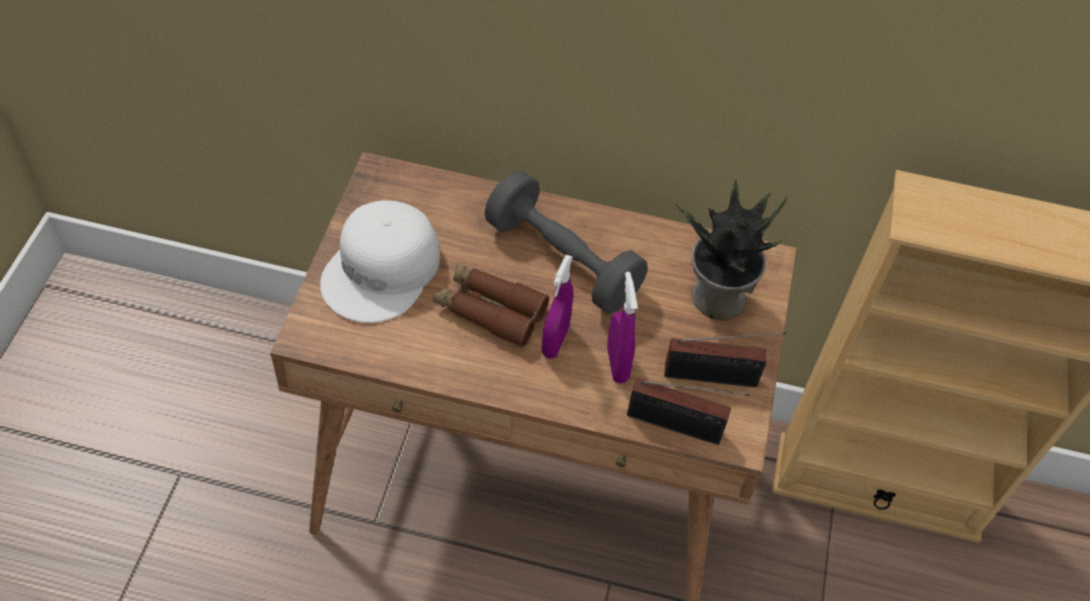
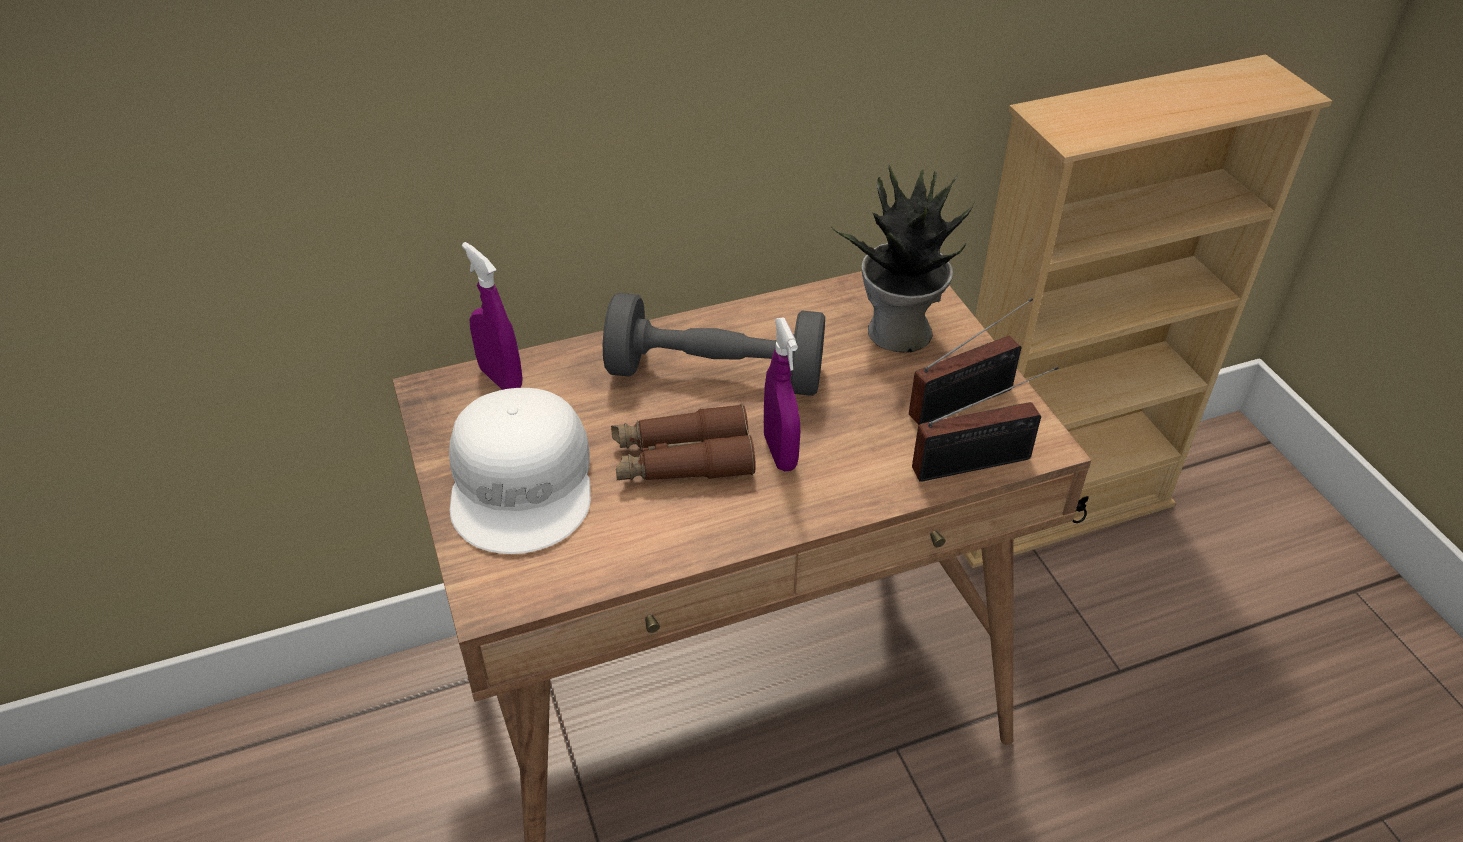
camera: 30 degrees left, 10 degrees down
purple spray bottle [607,272,638,383] -> purple spray bottle moved to [462,242,523,390]

